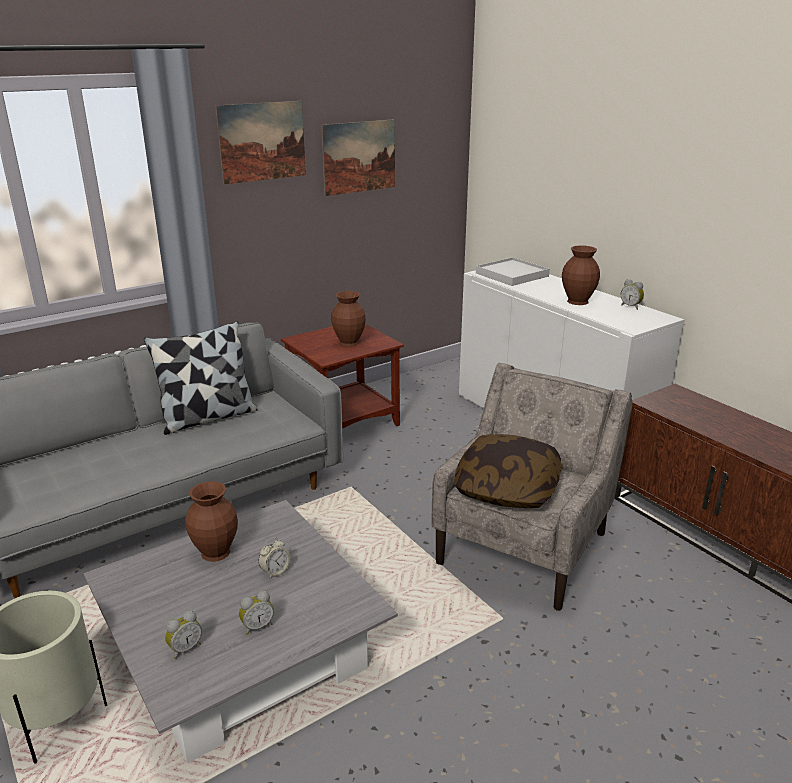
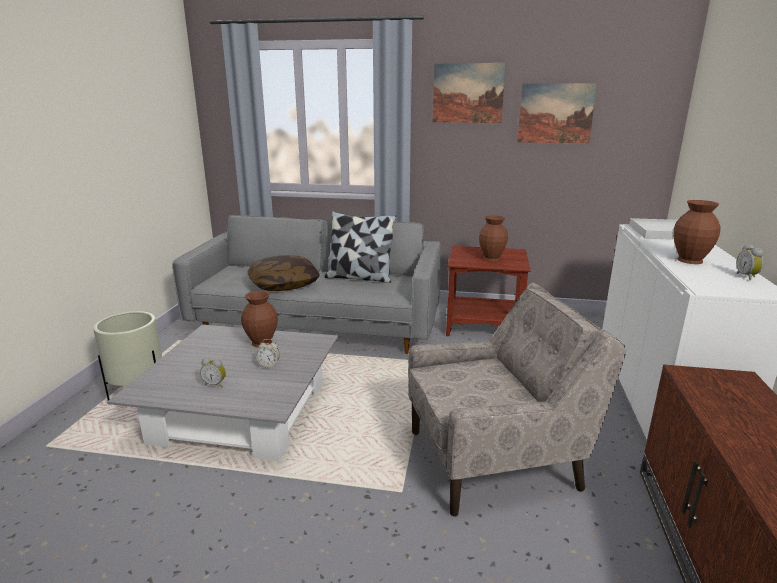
camera: 45 degrees right, 5 degrees down
alarm clock [165,610,202,659] -> none
pillow [454,434,561,508] -> pillow moved to [247,255,319,291]

